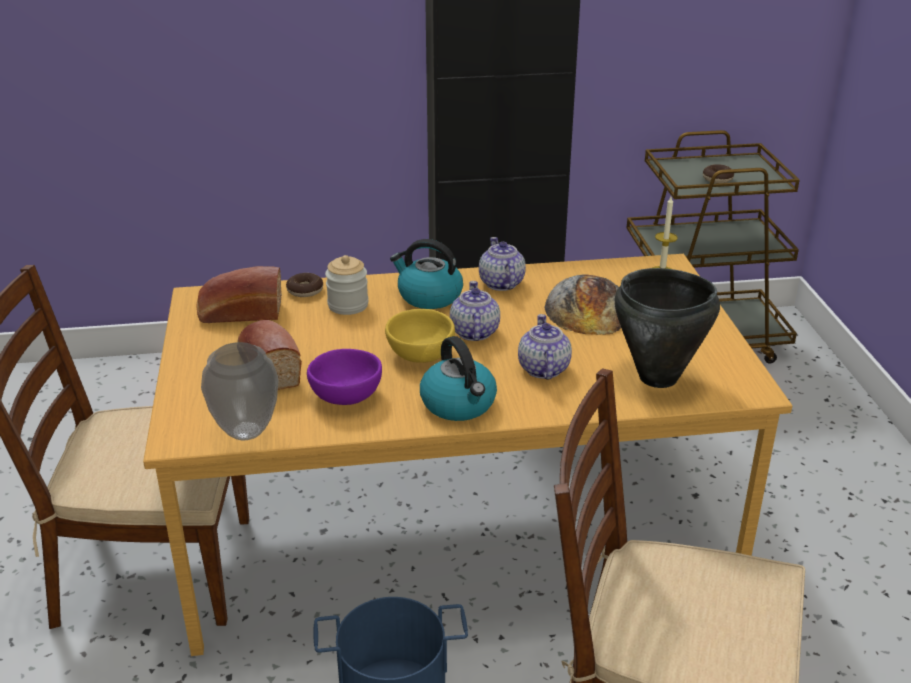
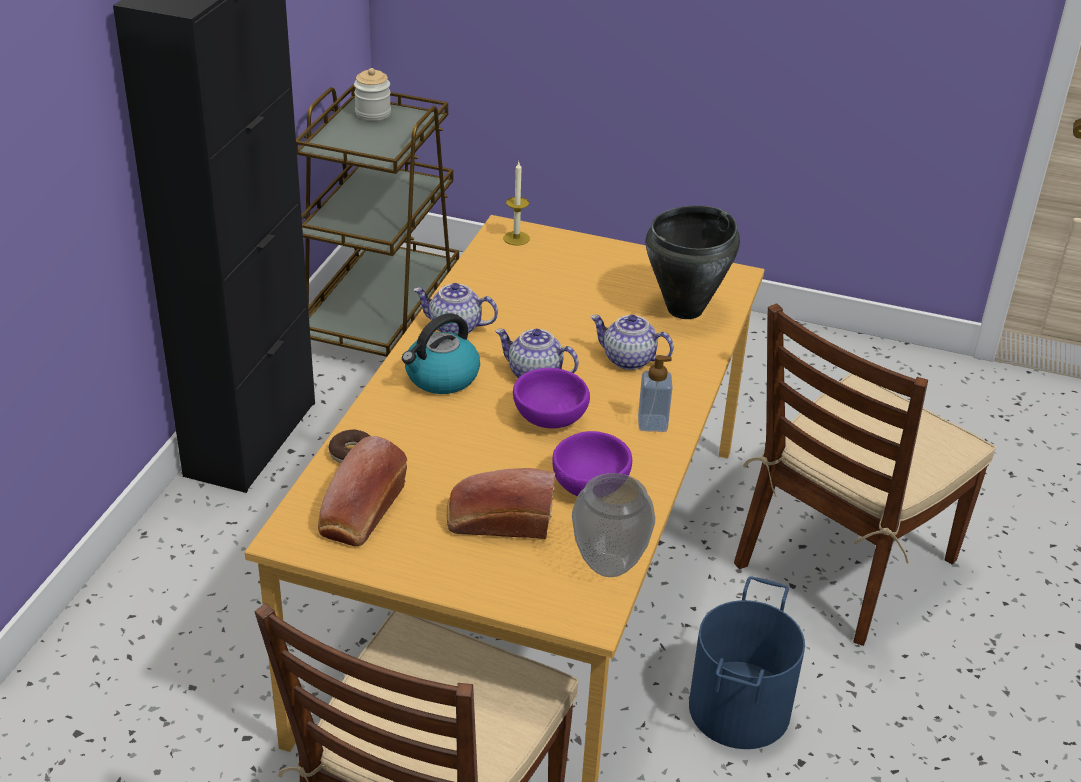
camera: 65 degrees left, 5 degrees up
jar [325,255,369,315] -> jar moved to [354,68,391,121]
yellow bowl [385,309,455,363] -> purple bowl [513,368,590,429]
kettle [420,336,497,421] -> soap dispenser [638,355,673,432]
bread [544,274,621,335] -> none
donut [703,164,734,183] -> none

